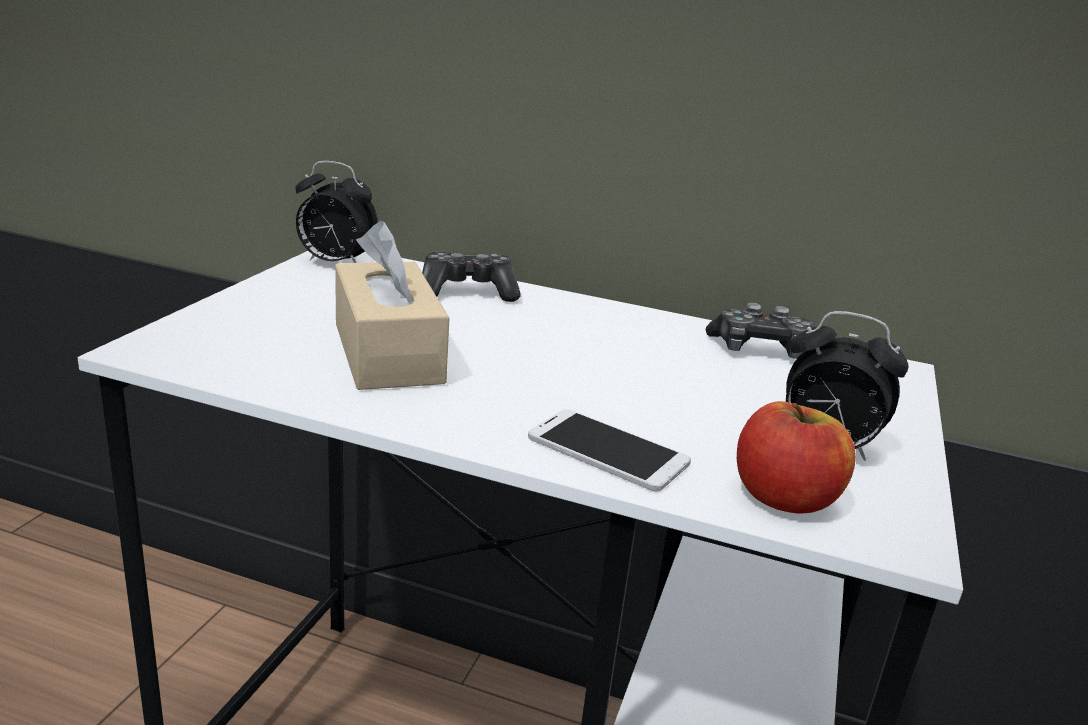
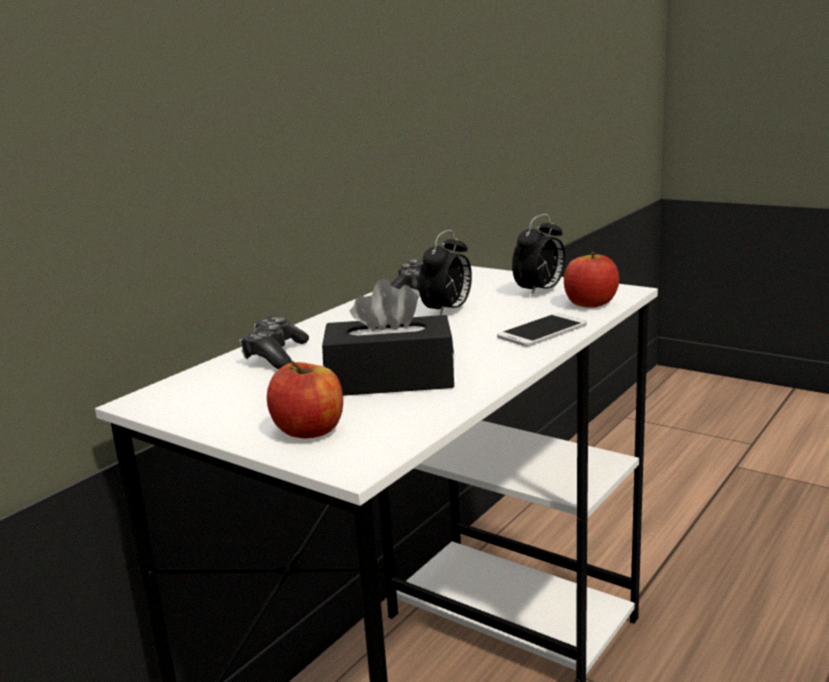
camera: 70 degrees left, 5 degrees down
alarm clock [295,161,378,263] -> alarm clock moved to [418,230,472,315]
beige tissue box [335,221,449,390] -> black tissue box [322,279,454,396]
none -> apple [267,361,343,439]

